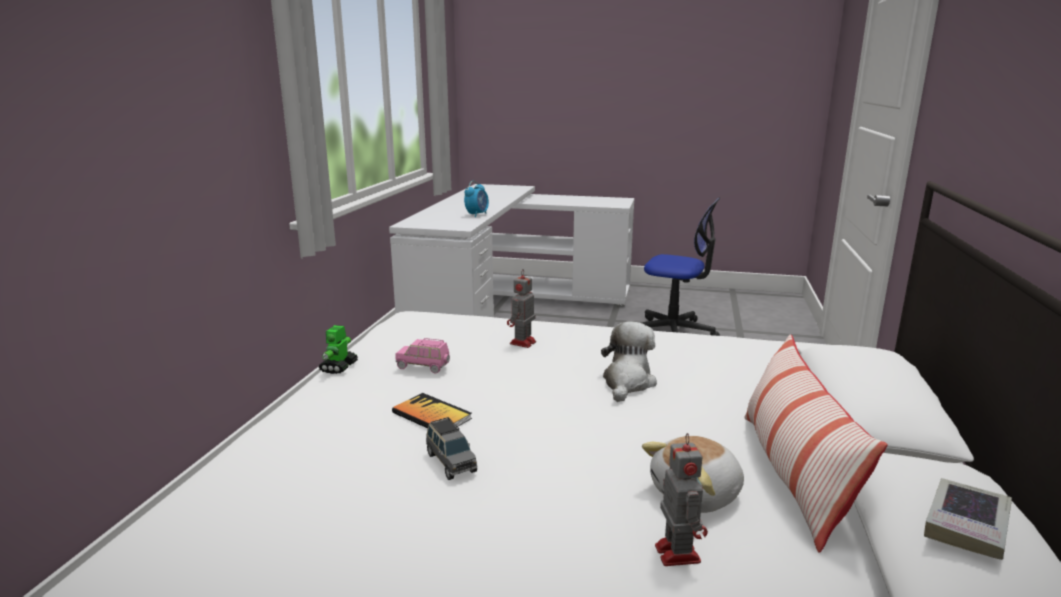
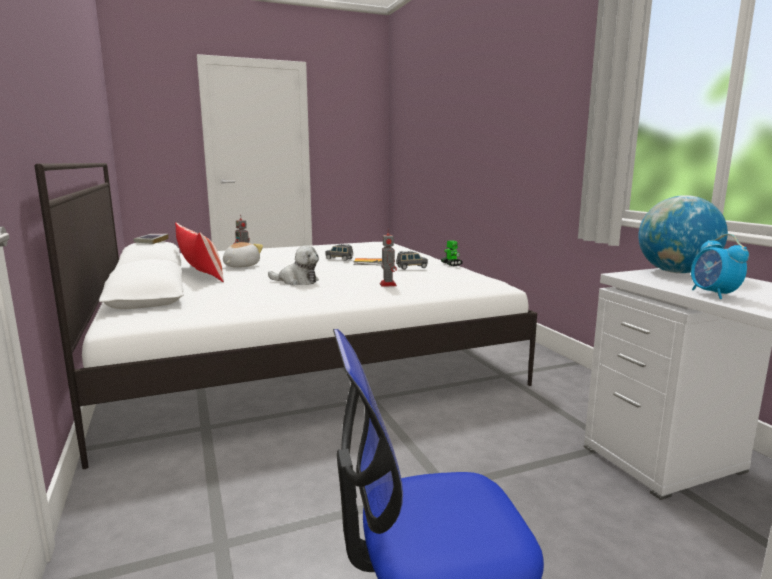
camera: 145 degrees right, 5 degrees down
pink toy car [395,338,450,374] -> grey toy car [396,251,428,270]
plush toy [601,321,657,402] -> plush toy turned 60 degrees counterclockwise [268,245,319,285]
none -> globe [638,195,728,273]

